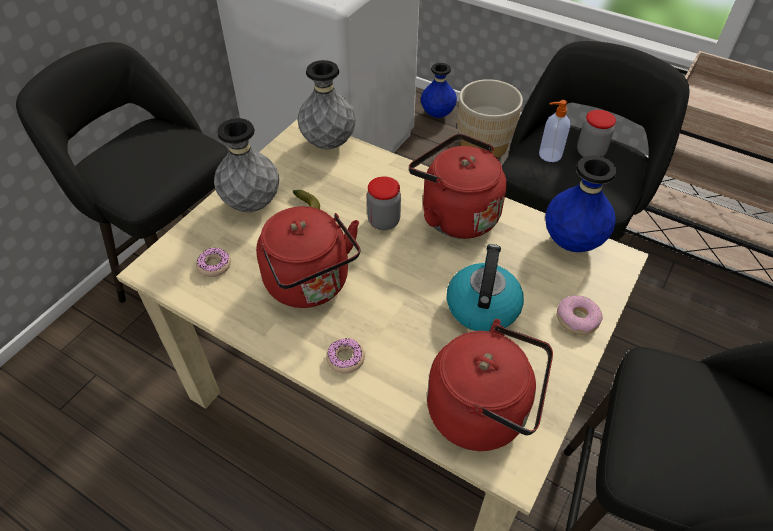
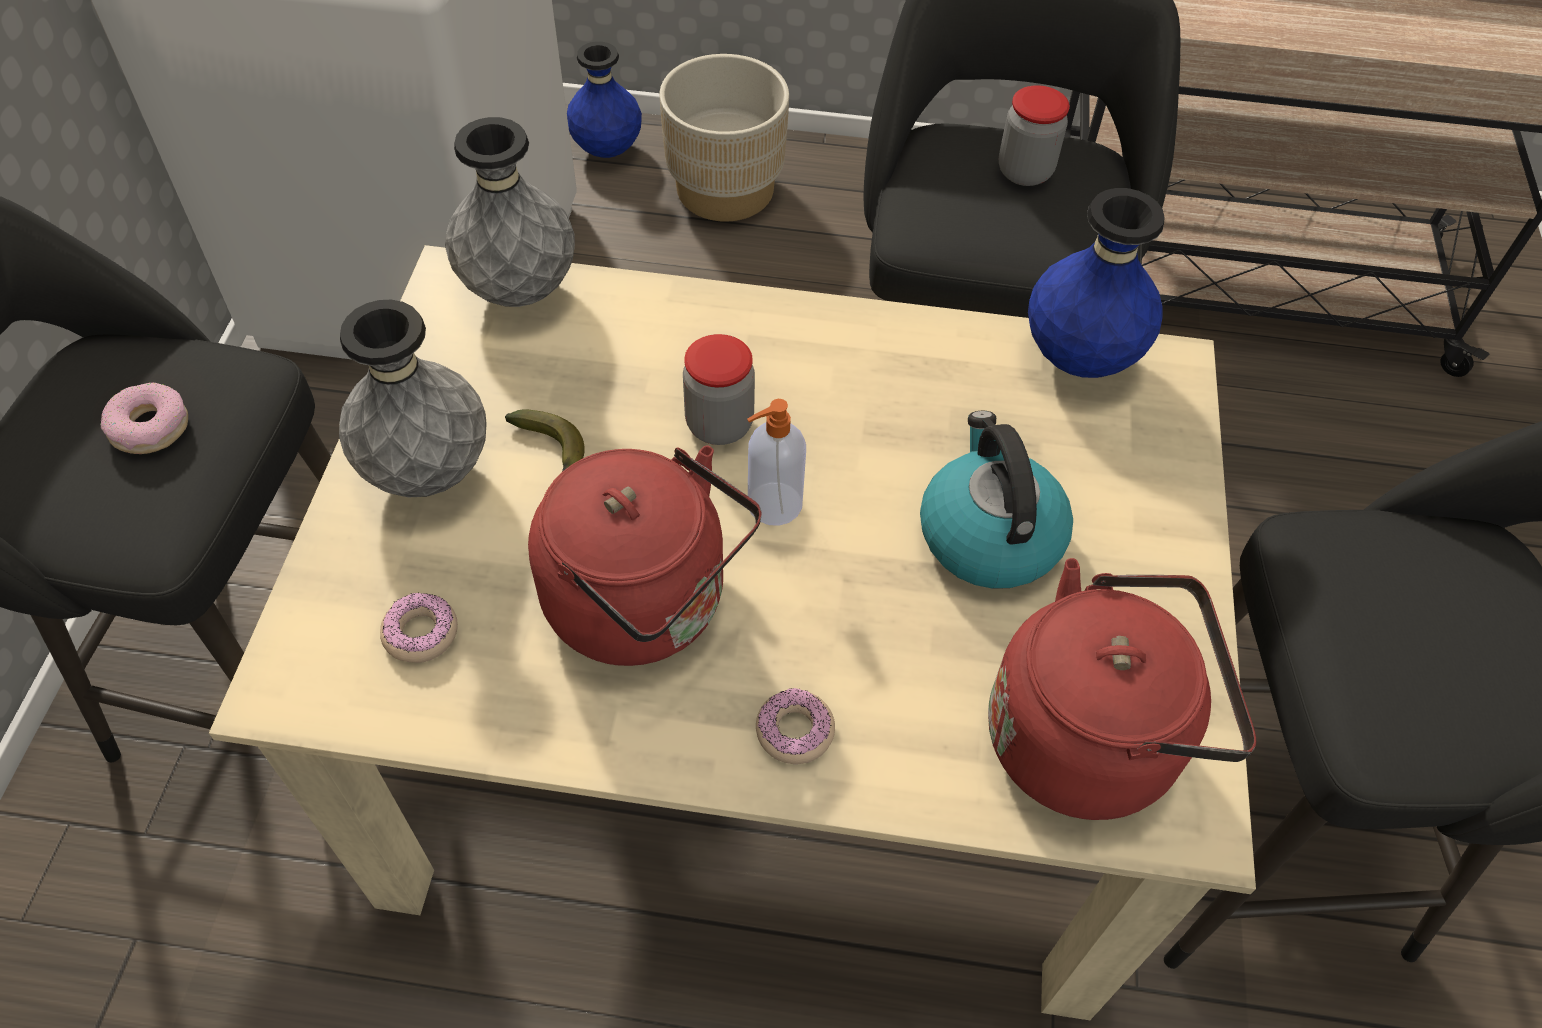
camera: 25 degrees left, 5 degrees up
red kettle [409,134,507,239] -> none
soap dispenser [539,100,570,162] -> soap dispenser moved to [747,399,806,526]
donut [557,295,603,335] -> donut moved to [101,383,188,454]

